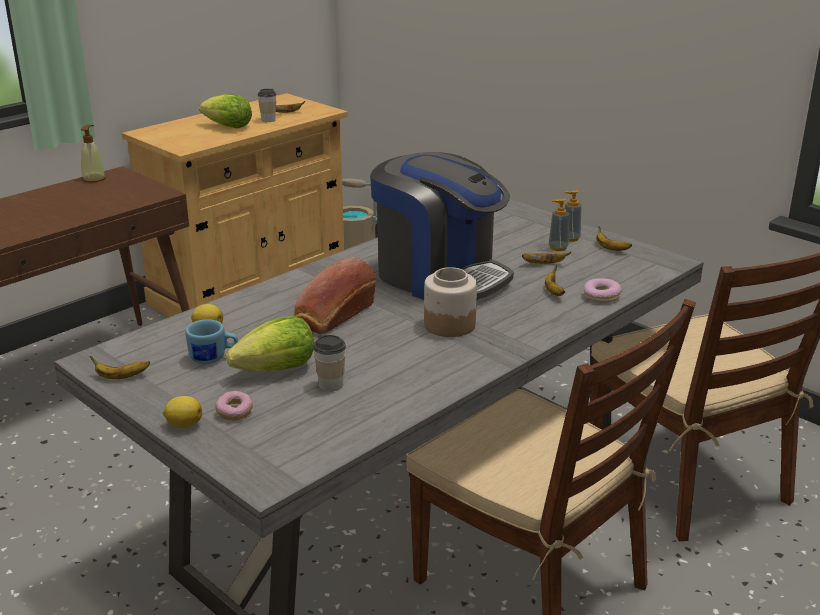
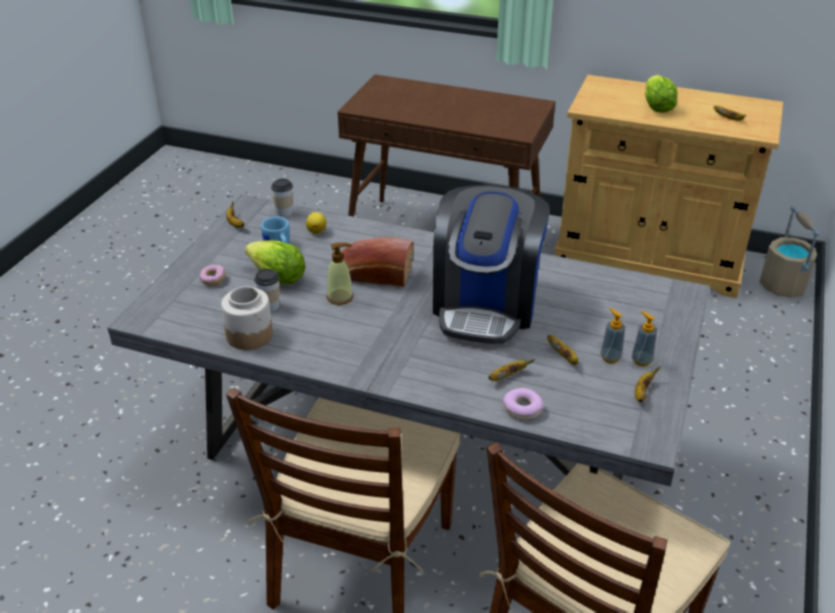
camera: 65 degrees right, 10 degrees up
soap dispenser [81,125,106,182] -> soap dispenser moved to [327,242,353,305]
lemon [163,396,202,429] -> none
cup [257,89,276,122] -> cup moved to [271,179,293,217]
jar [424,267,477,337] -> jar moved to [221,286,273,350]

